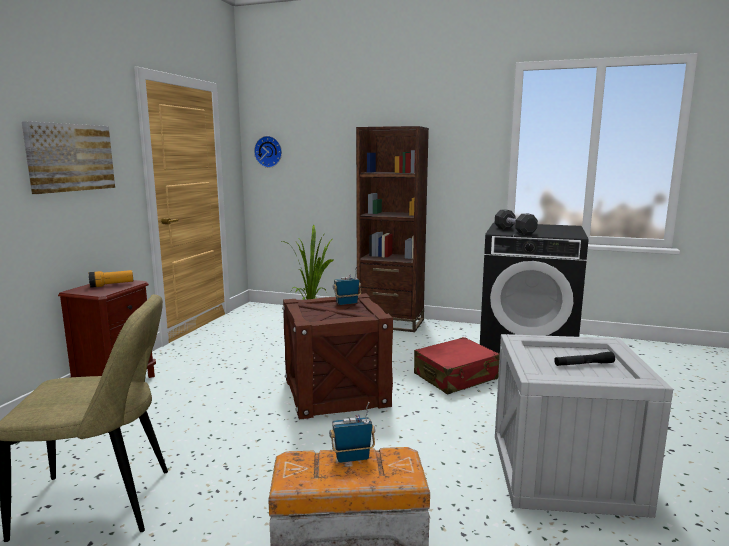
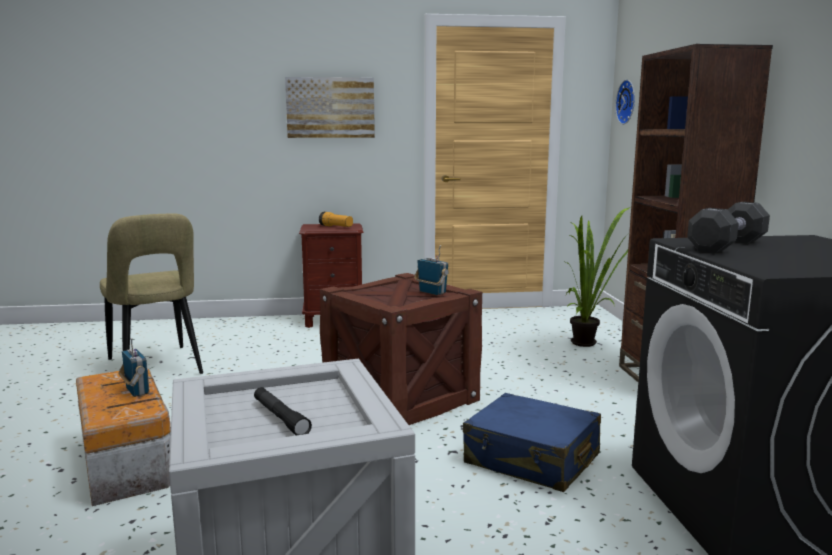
camera: 65 degrees right, 0 degrees up
red suitcase [414,337,500,395] -> blue suitcase [463,393,601,492]

